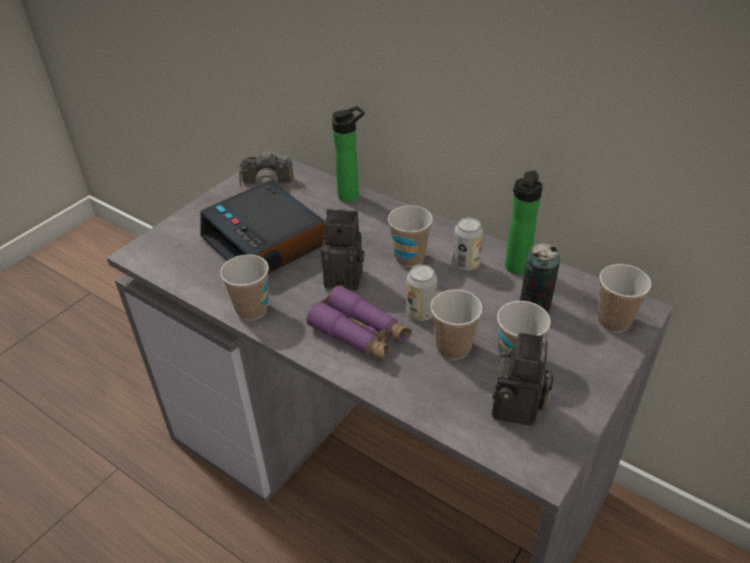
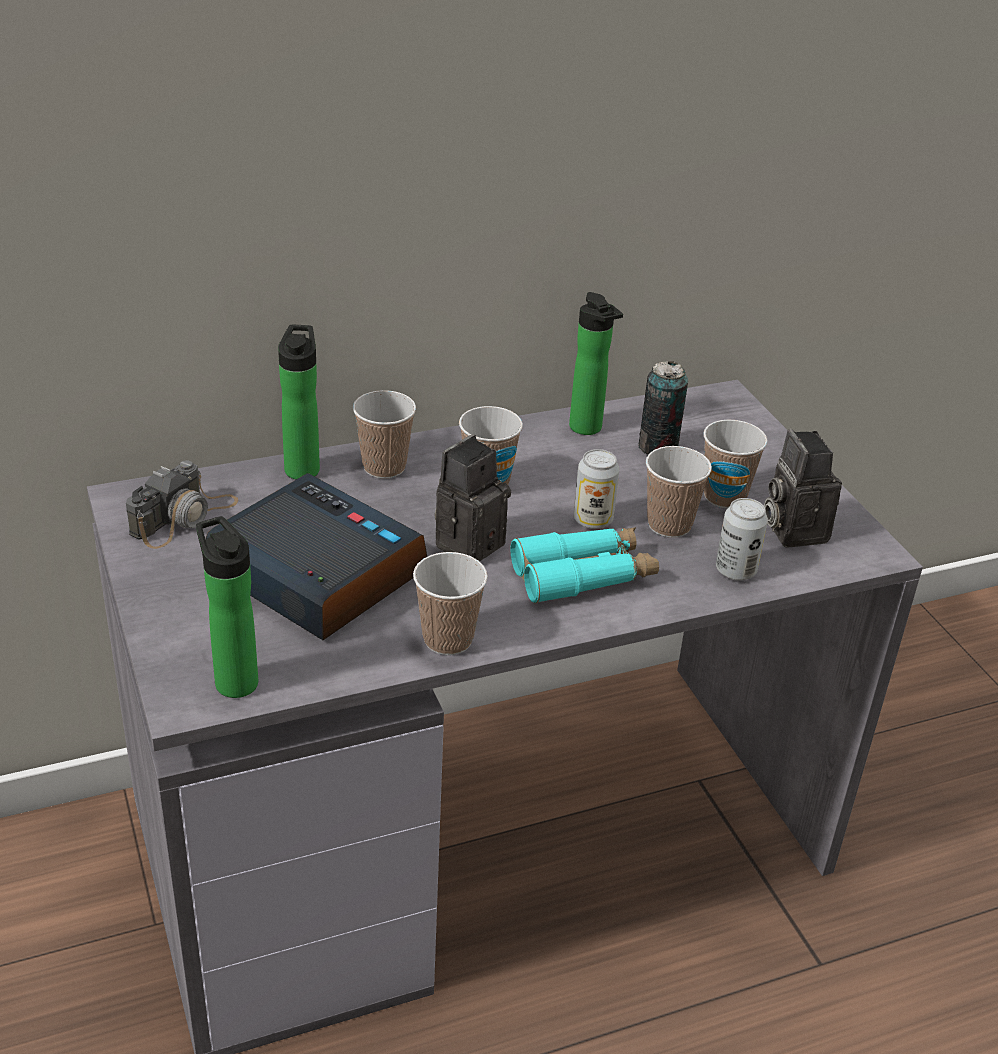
camera: 60 degrees left, 5 degrees down
alarm clock [200,180,325,274] -> alarm clock turned 135 degrees counterclockwise [206,473,427,640]
purple binoculars [306,285,412,362] -> turquoise binoculars [511,527,659,603]
can [453,217,483,271] -> can moved to [716,498,768,580]
camera [492,333,554,426] -> camera turned 150 degrees counterclockwise [764,429,842,548]
cup [597,264,652,332] -> cup moved to [353,390,416,479]
none -> bottle [196,516,258,698]

